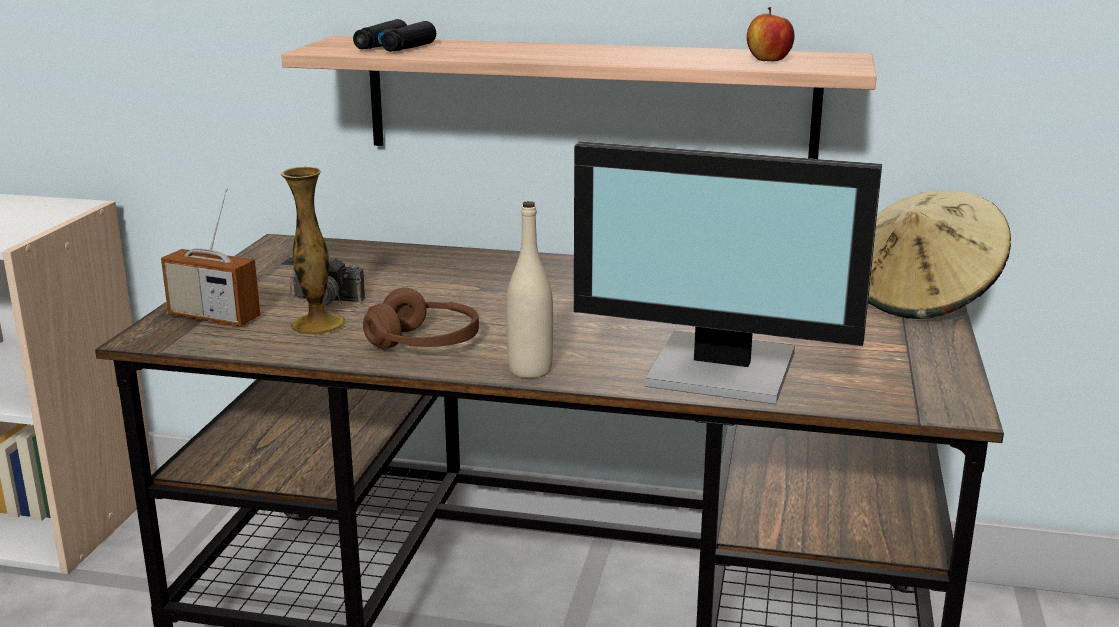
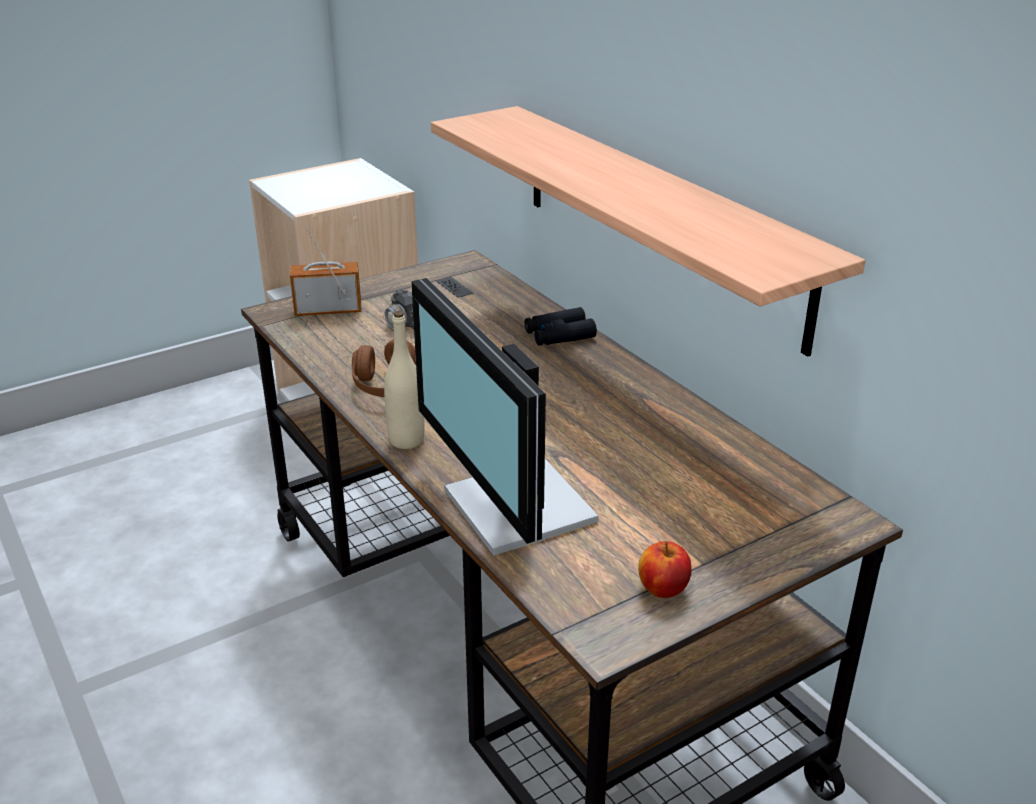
camera: 45 degrees right, 10 degrees up
radio [161,188,260,326] -> radio turned 105 degrees clockwise [290,226,361,316]
vase [281,167,347,335] -> none
black binoculars [353,19,436,52] -> black binoculars moved to [525,307,597,346]
apple [747,7,794,61] -> apple moved to [638,541,692,598]
beige hat [868,191,1011,319] -> none

